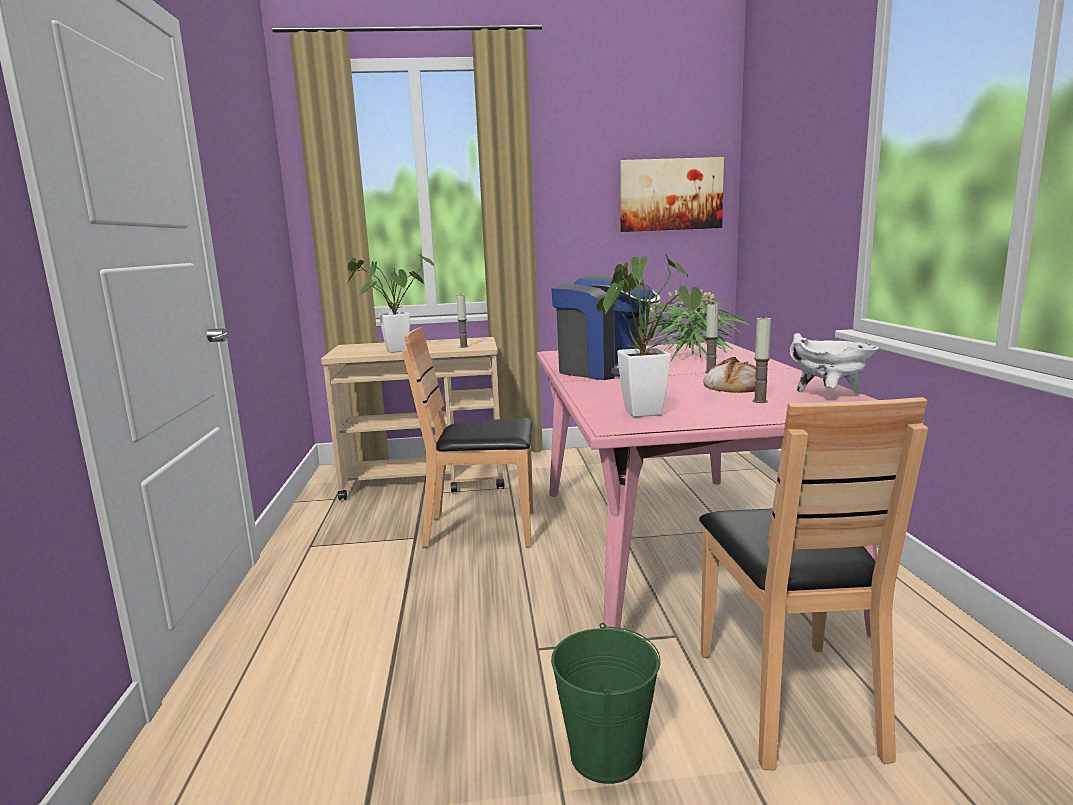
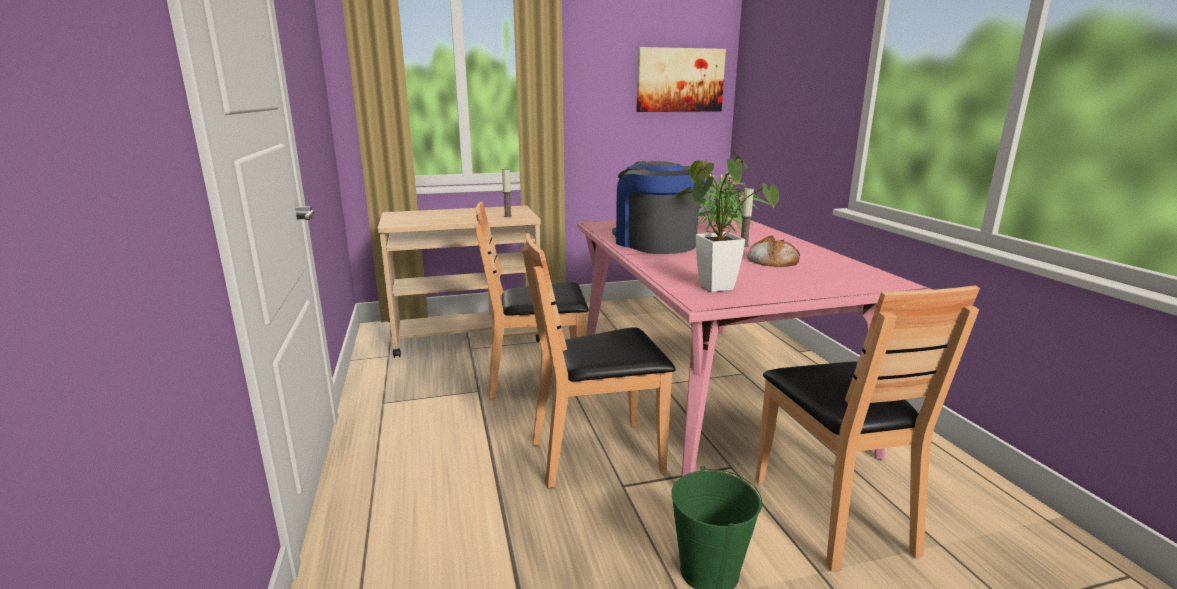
camera: 10 degrees left, 5 degrees up
potted plant [348,254,434,353] -> none
coffee machine [551,276,661,380] -> coffee machine turned 150 degrees counterclockwise [612,161,705,254]
candle [753,316,771,403] -> none
white cooking pot [789,333,879,394] -> none
none -> brown chair [522,233,676,488]

